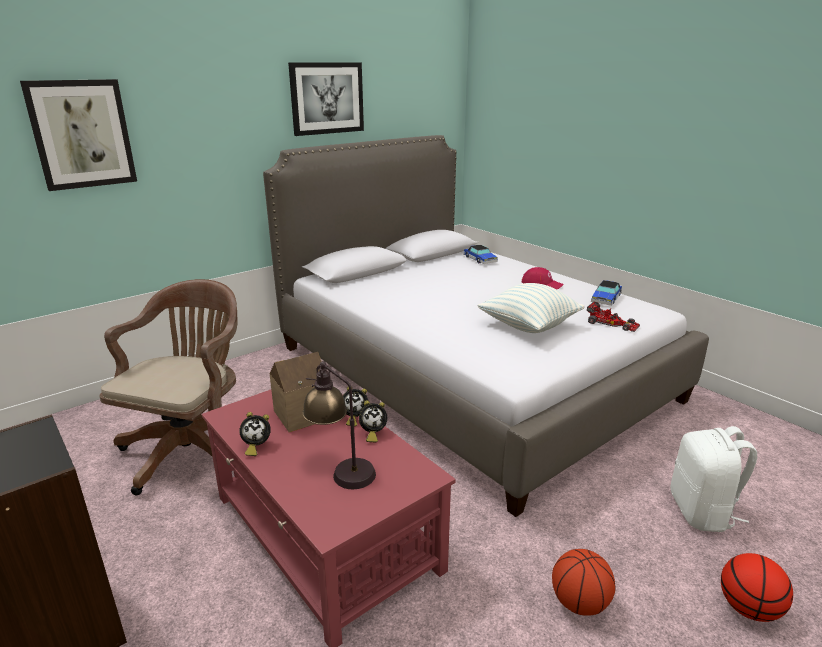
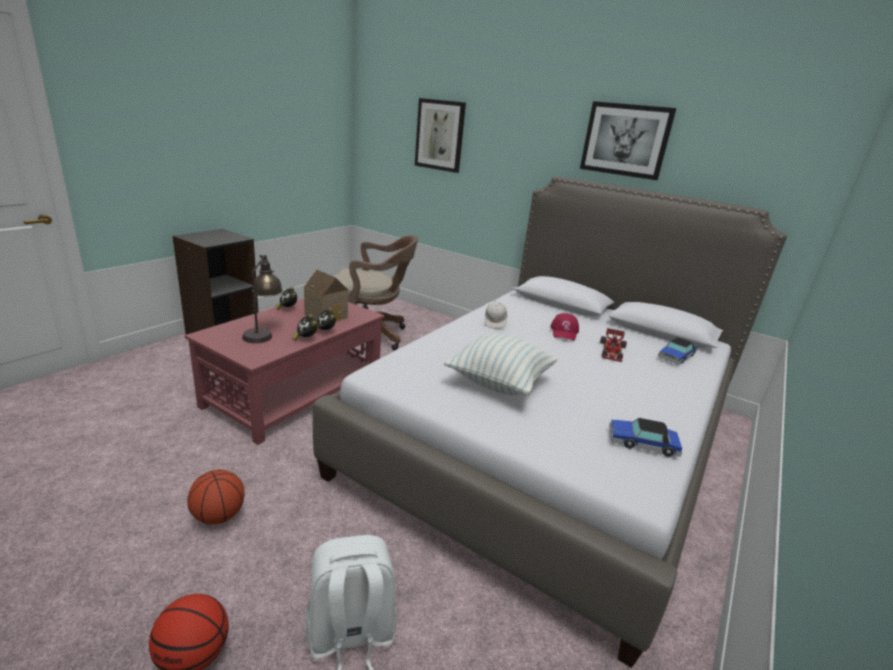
camera: 70 degrees right, 0 degrees up
red cap [522,267,564,289] -> red cap moved to [551,313,579,341]
toy car [587,301,640,332] -> toy car moved to [600,328,627,362]
none -> white cap [485,301,508,329]

